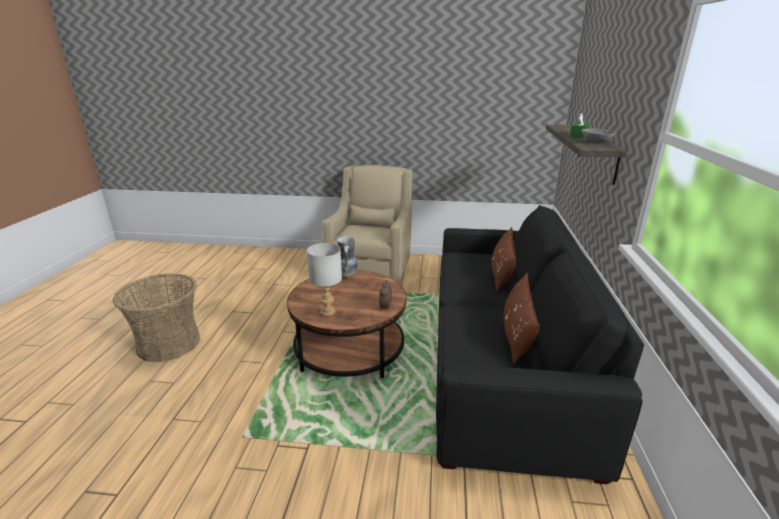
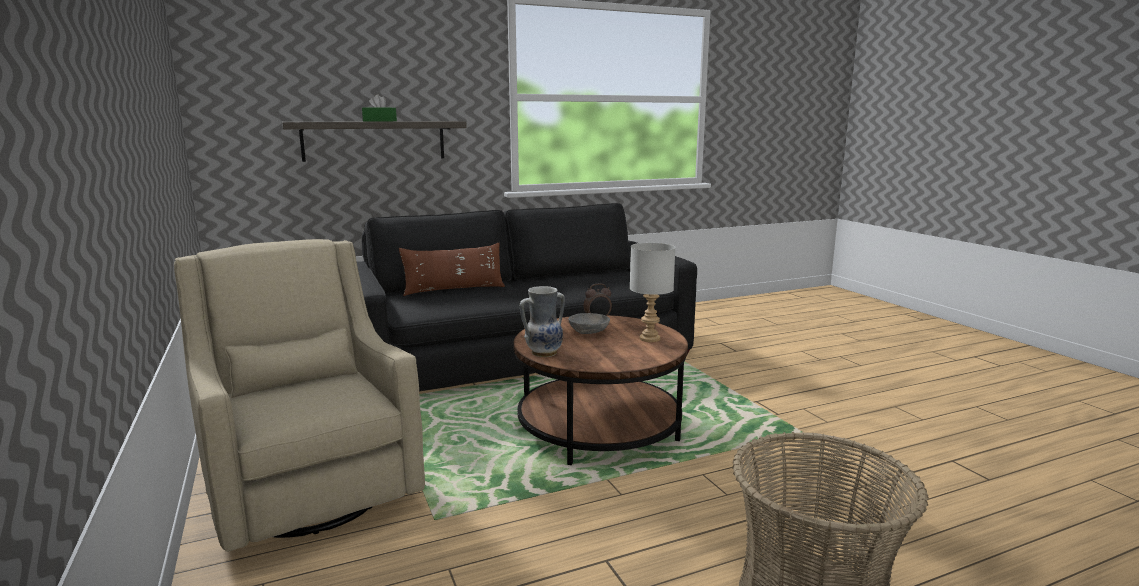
camera: 120 degrees left, 10 degrees down
beige armchair [322,165,412,283] -> beige armchair turned 75 degrees clockwise [174,239,425,552]
brown pillow [503,273,540,364] -> none
grey bowl [581,128,615,143] -> grey bowl moved to [568,313,610,334]

